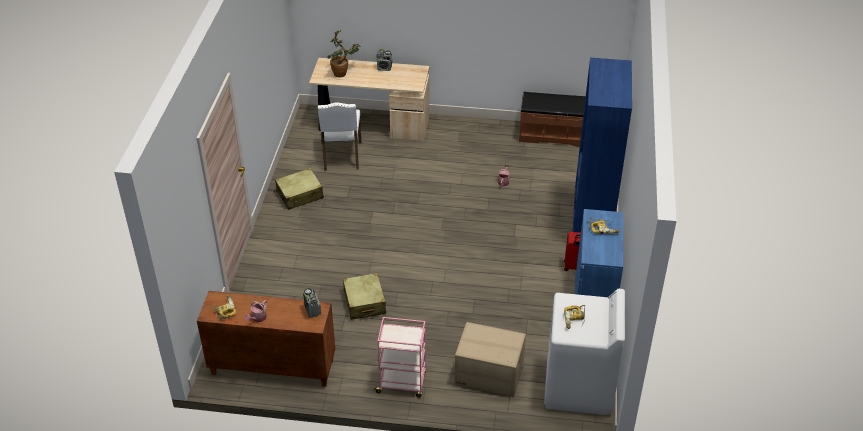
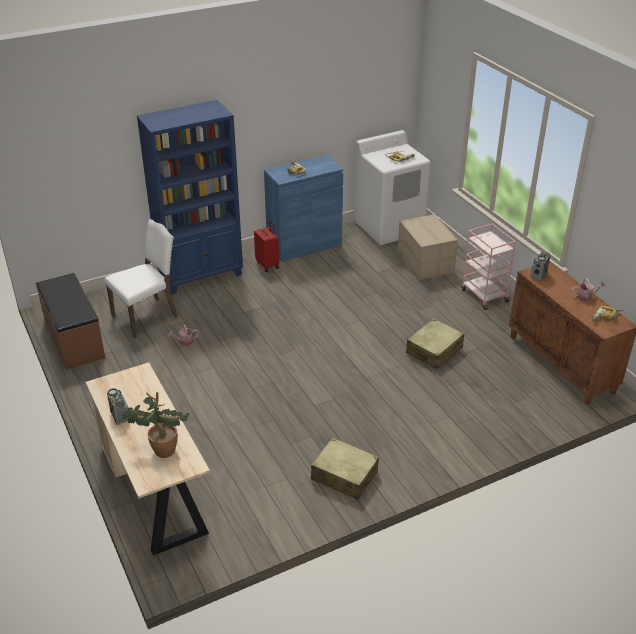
camera: 125 degrees left, 5 degrees down
white chair [318,102,362,171] -> white chair moved to [104,219,178,338]

